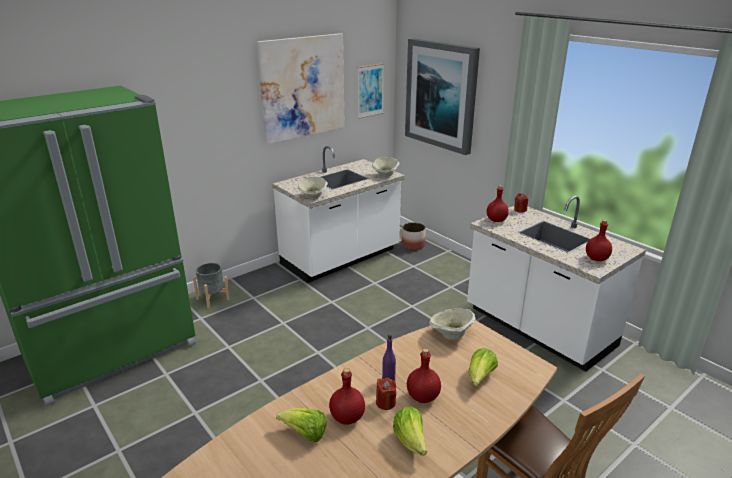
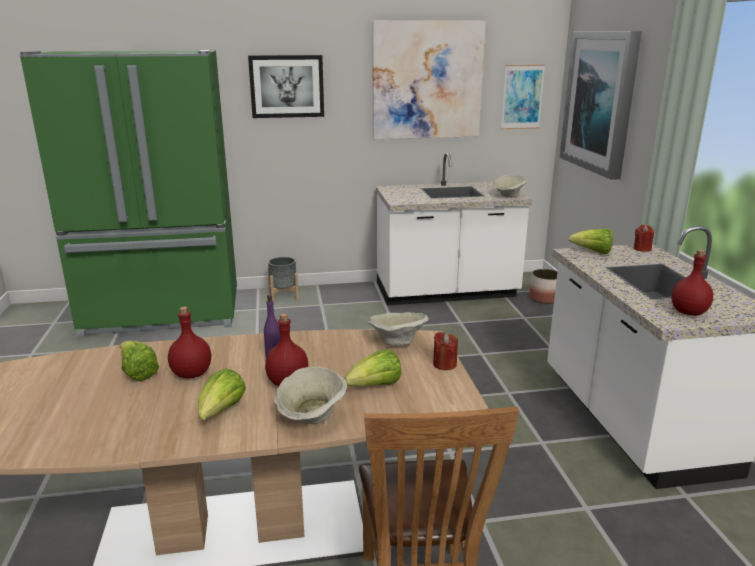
camera: 30 degrees right, 5 degrees down
beige bowl [298,177,328,199] -> beige bowl moved to [274,367,347,424]
red candle [376,378,396,410] -> red candle moved to [433,332,458,370]
red bottle [487,185,509,222] -> lettuce [568,228,613,254]
none -> picture [248,55,324,118]

